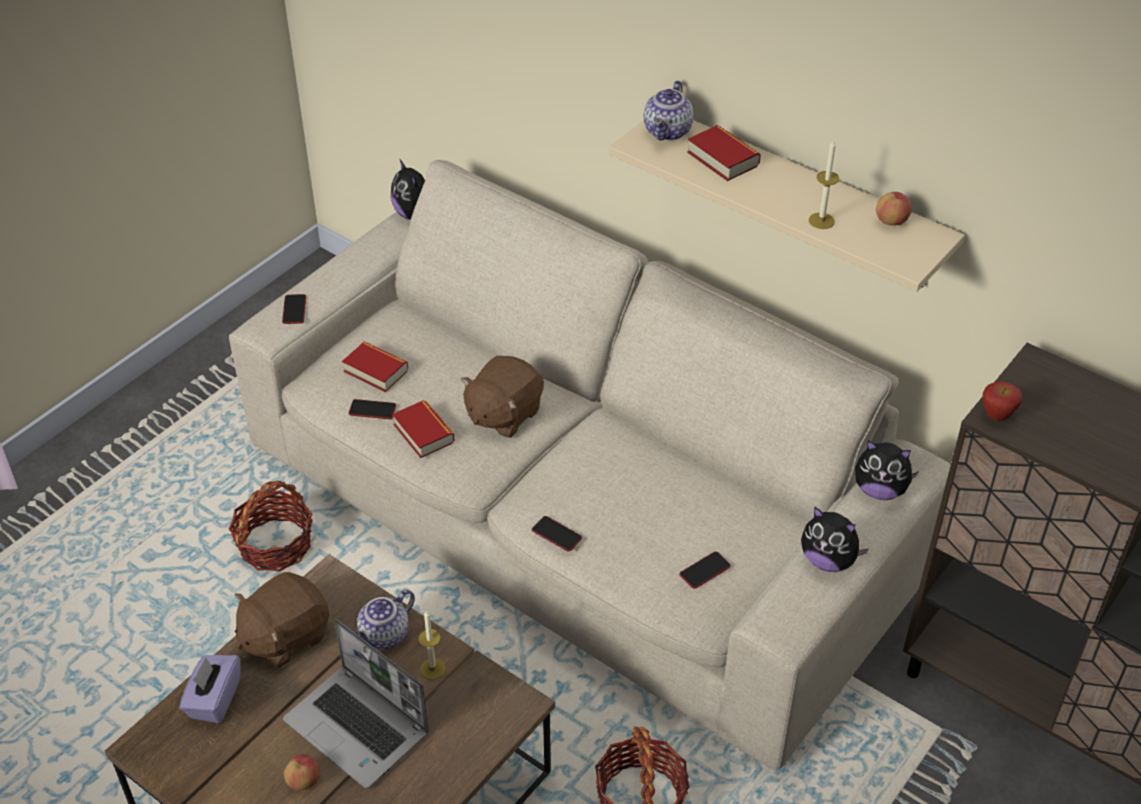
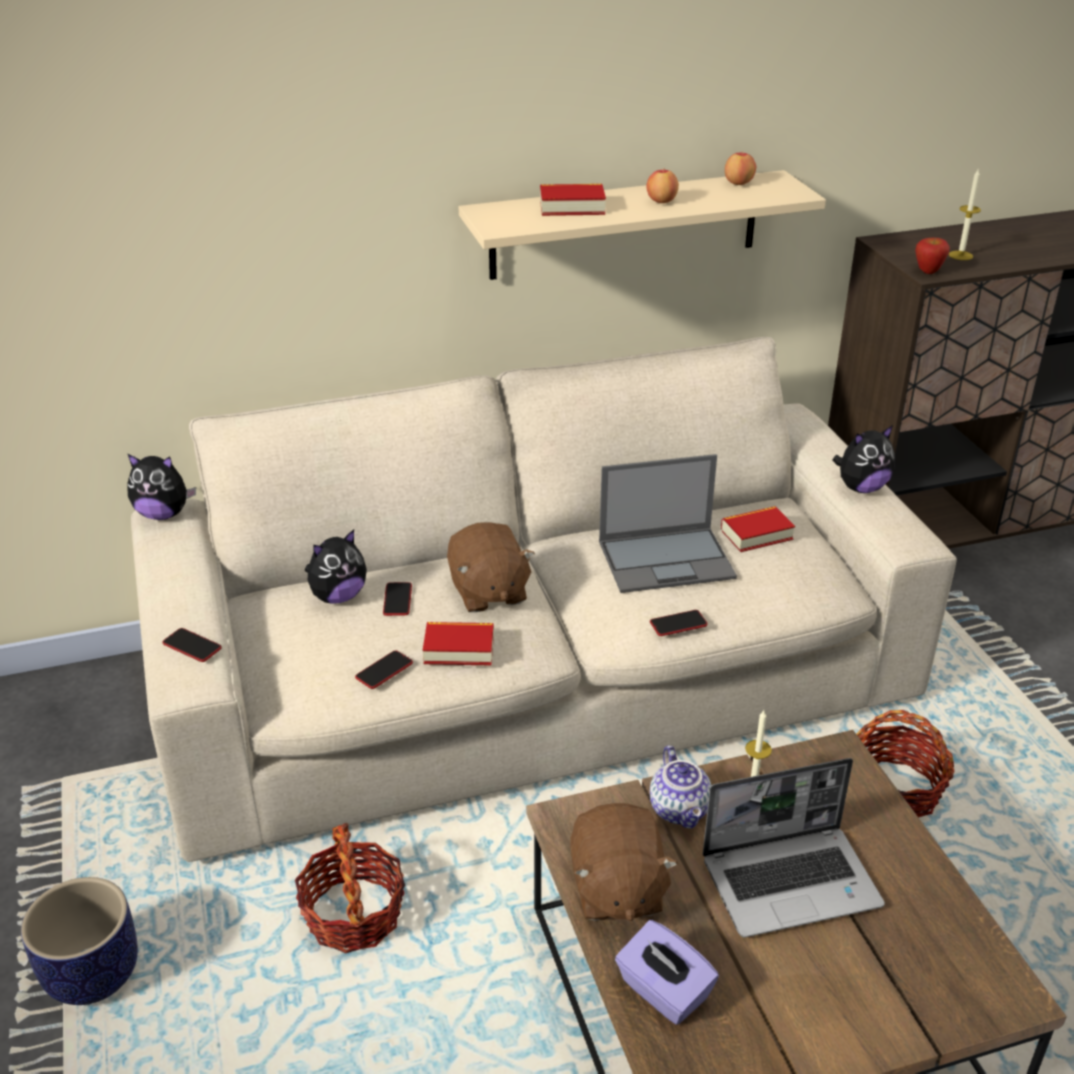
camera: 55 degrees left, 10 degrees down
apple [284,754,320,791] -> apple moved to [646,170,679,203]
book [342,342,408,392] -> book moved to [721,506,795,552]
teapot [644,80,694,141] -> none
phone [679,551,731,589] -> phone moved to [383,582,412,616]
candle [809,139,839,229] -> candle moved to [949,168,981,260]
plush toy [855,440,919,500] -> plush toy moved to [304,530,367,604]
none -> planter [21,877,138,1005]
none -> laptop [599,454,737,593]

